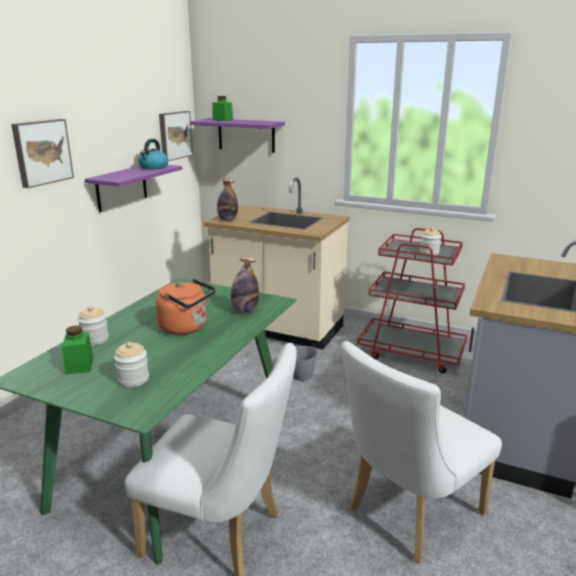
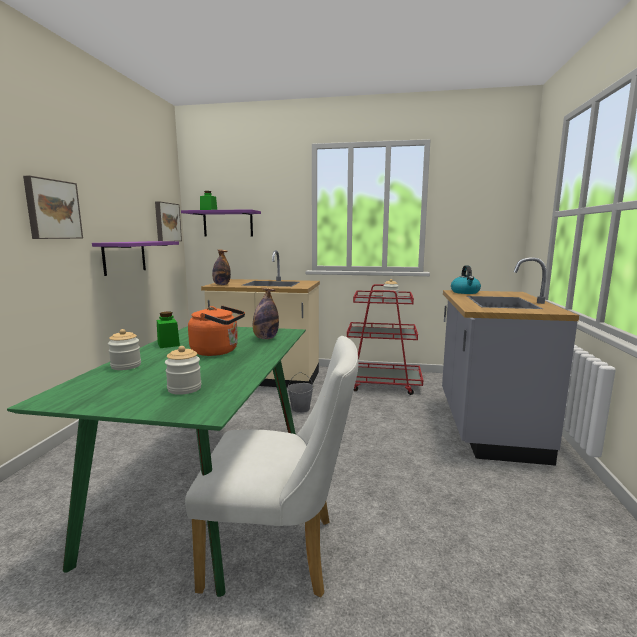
camera: 15 degrees left, 10 degrees down
green jar [62,326,93,375] -> green jar moved to [157,312,180,348]
kettle [138,139,168,169] -> kettle moved to [451,265,481,294]
white chair [341,341,502,563] -> none

